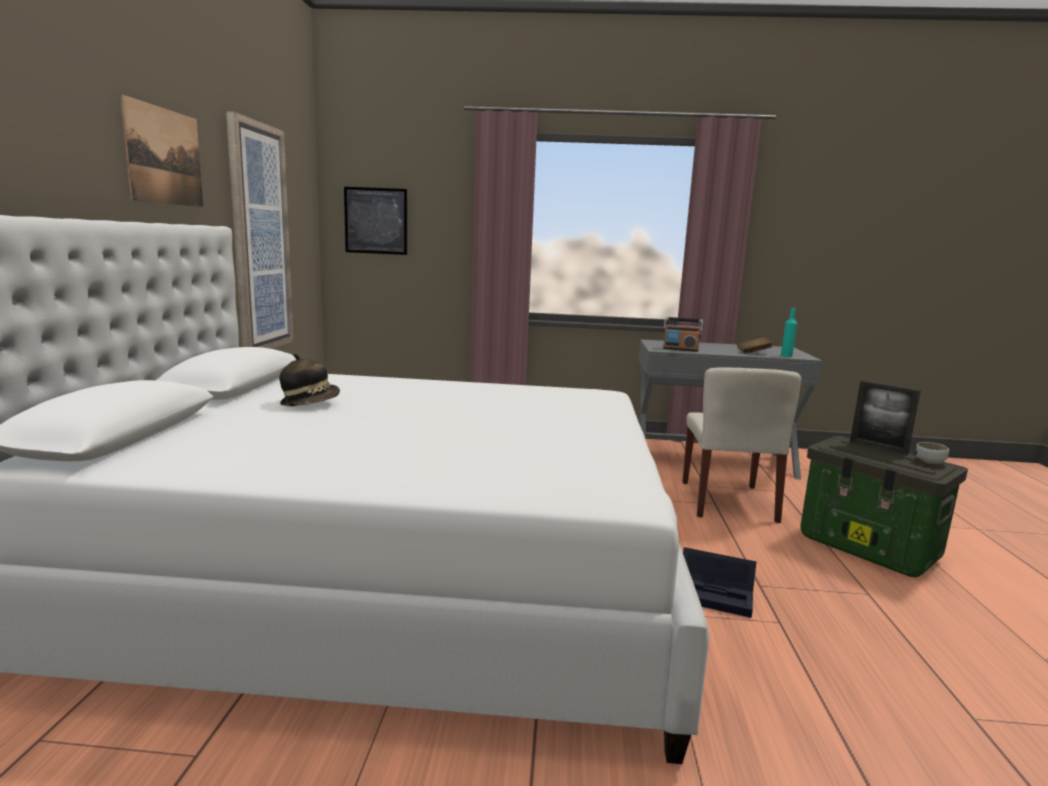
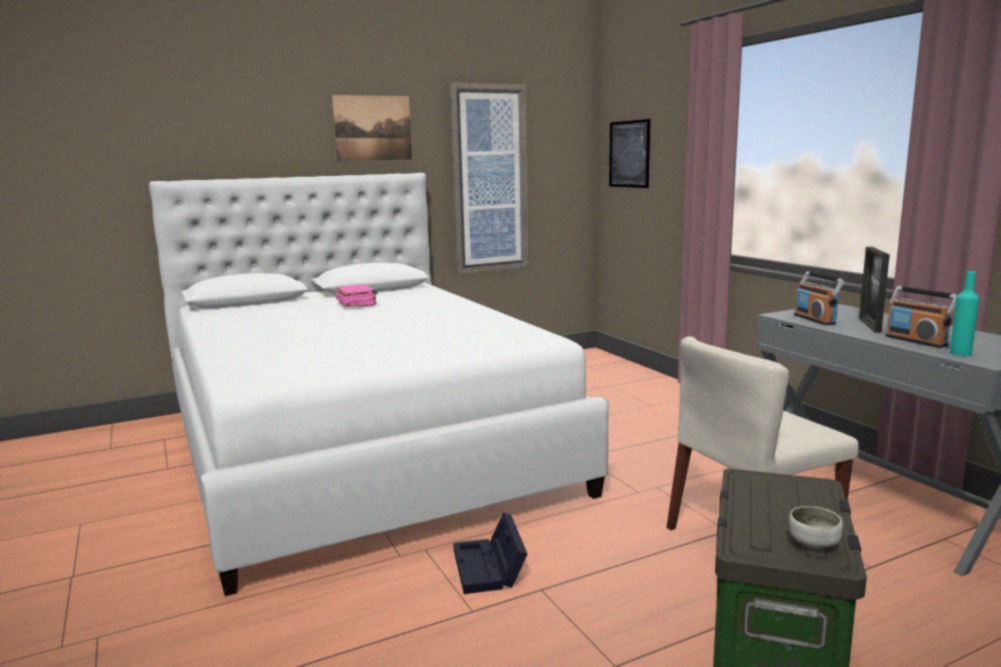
camera: 60 degrees right, 0 degrees up
hat [279,354,340,406] -> pink book [335,284,377,307]
brown book [737,337,772,354] -> radio [885,286,957,348]
picture frame [850,380,921,456] -> picture frame moved to [859,247,890,333]

